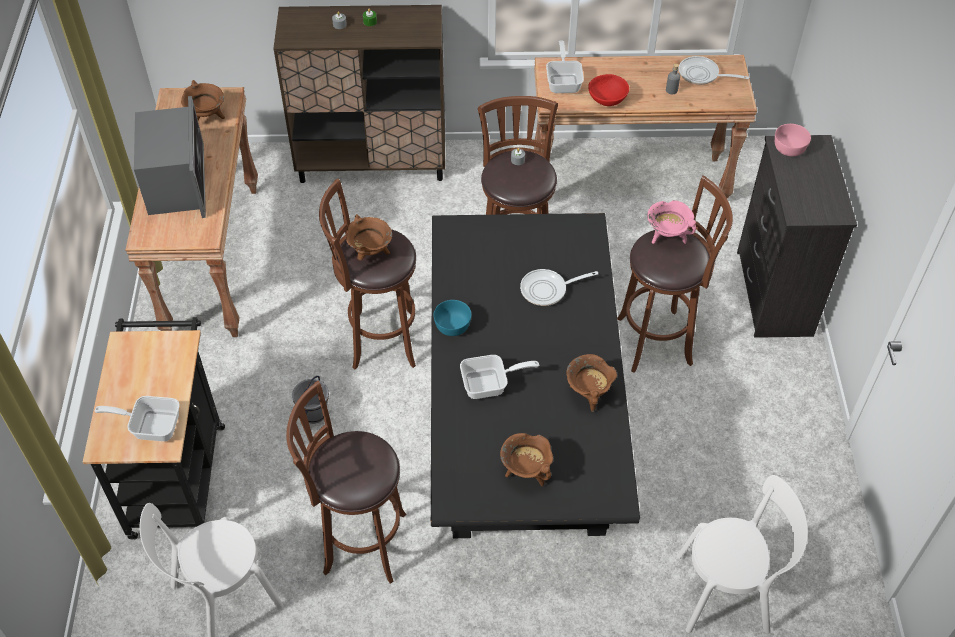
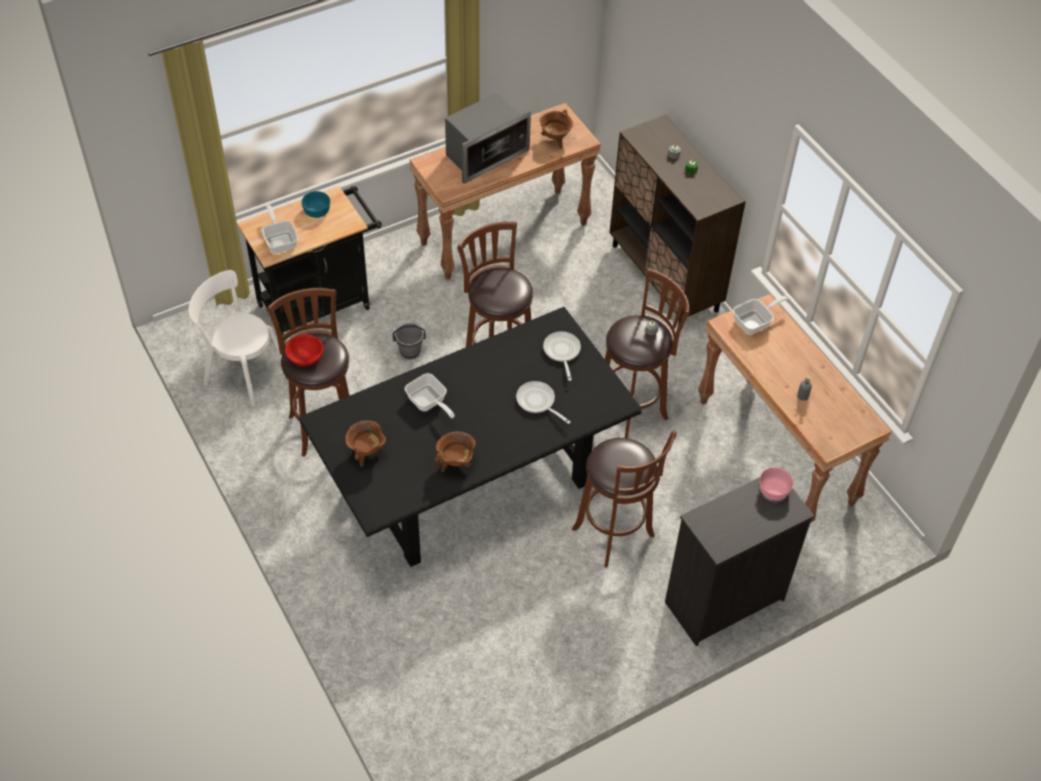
camera: 60 degrees right, 0 degrees up
brown cooking pot [346,214,393,260] -> none
turquoise bowl [434,300,471,336] -> turquoise bowl moved to [301,191,330,218]
red bowl [588,74,629,106] -> red bowl moved to [285,334,323,366]
pink cooking pot [647,200,696,244] -> none
white chair [677,475,808,633] -> none
frying pan [679,56,749,85] -> frying pan moved to [543,331,581,381]

